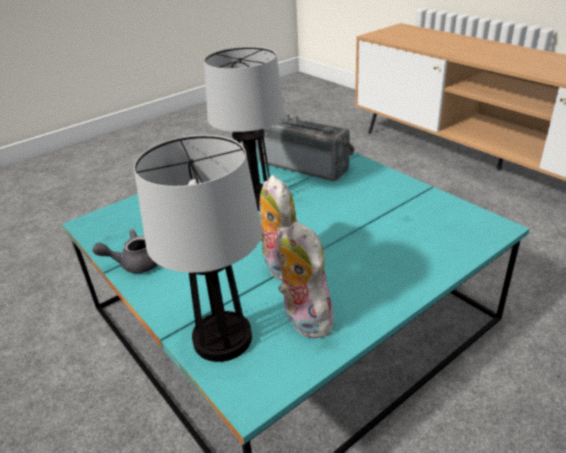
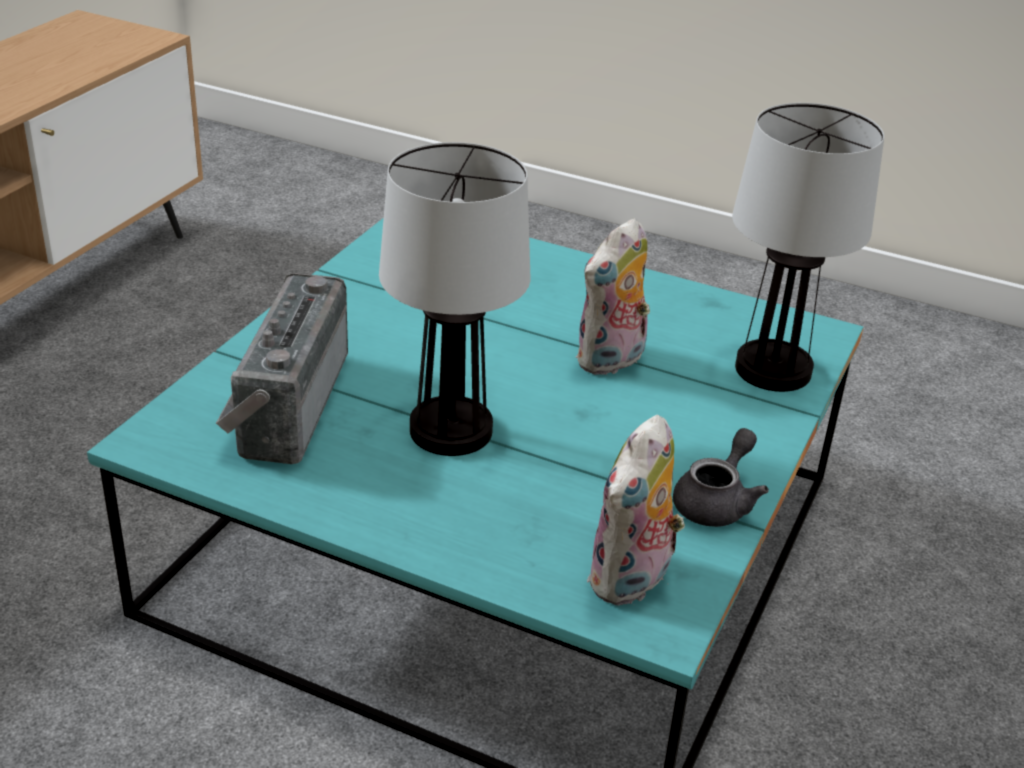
camera: 120 degrees left, 0 degrees up
grey teapot [92,229,158,273] -> grey teapot turned 105 degrees counterclockwise [673,428,769,527]
plush toy [278,221,334,339] -> plush toy moved to [587,415,685,606]

